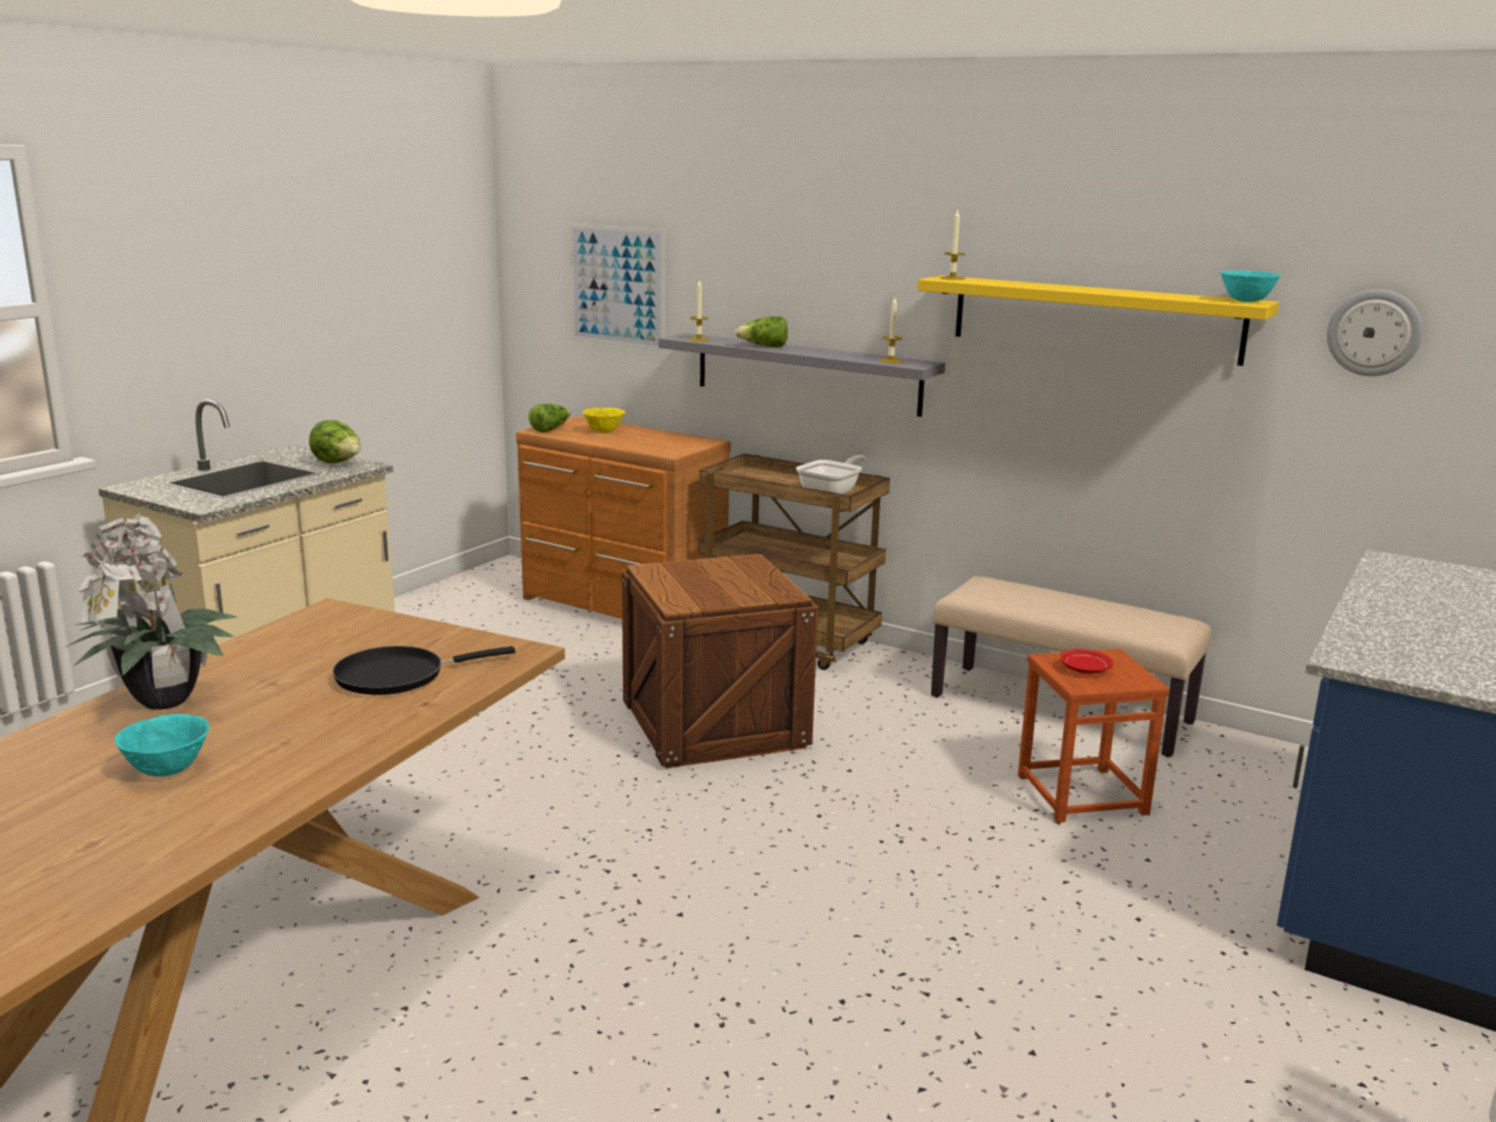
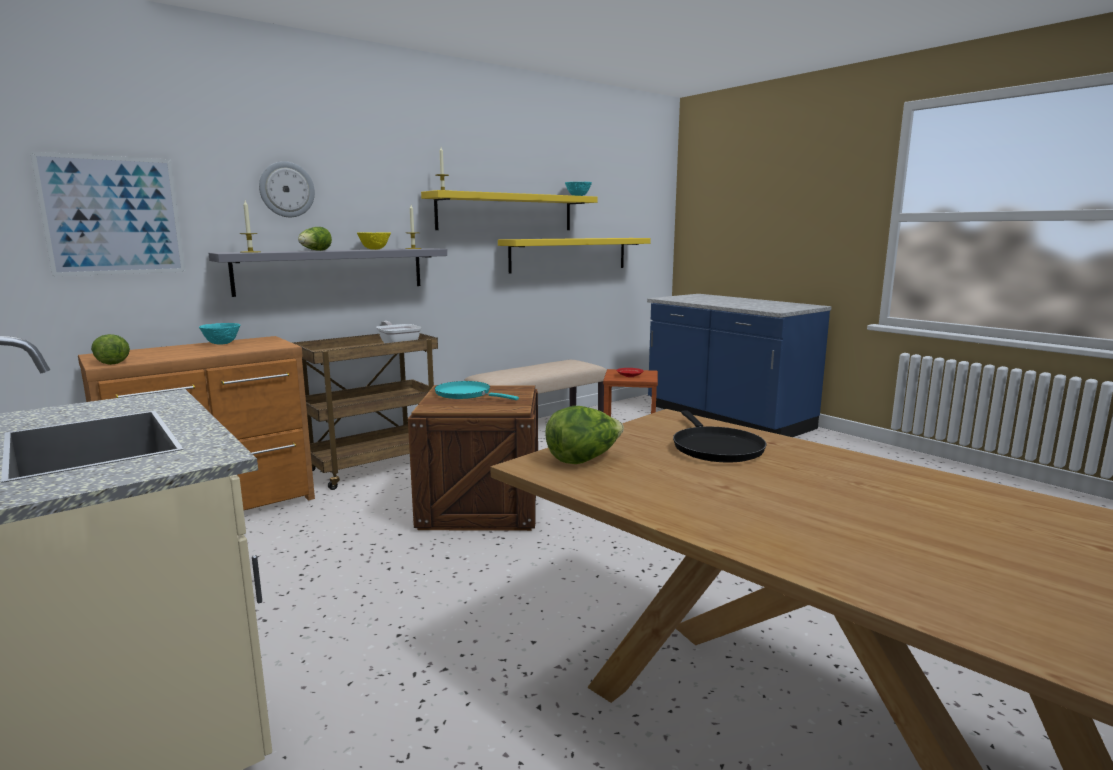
camera: 70 degrees left, 5 degrees down
potted plant [64,513,237,710] -> none
turquoise bowl [114,714,210,777] -> turquoise bowl moved to [199,323,240,345]
lettuce [309,420,361,463] -> lettuce moved to [545,406,624,464]
yellow bowl [583,408,625,433] -> yellow bowl moved to [357,232,391,250]
wall clock [1327,289,1423,376] -> wall clock moved to [259,161,315,217]
none -> turquoise frying pan [434,381,519,400]
none -> yellow shelf [498,238,651,274]

